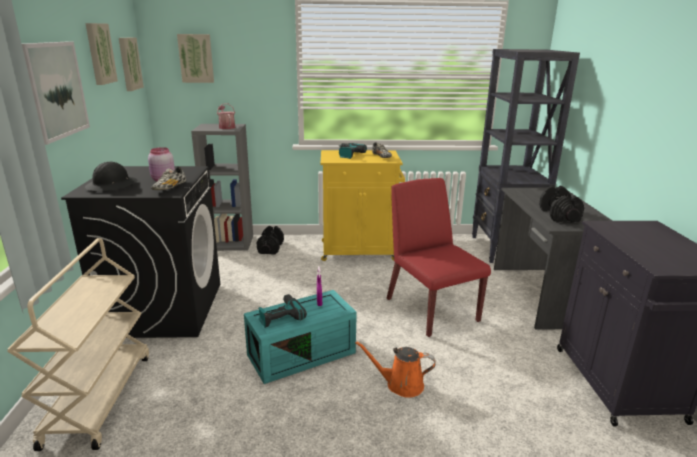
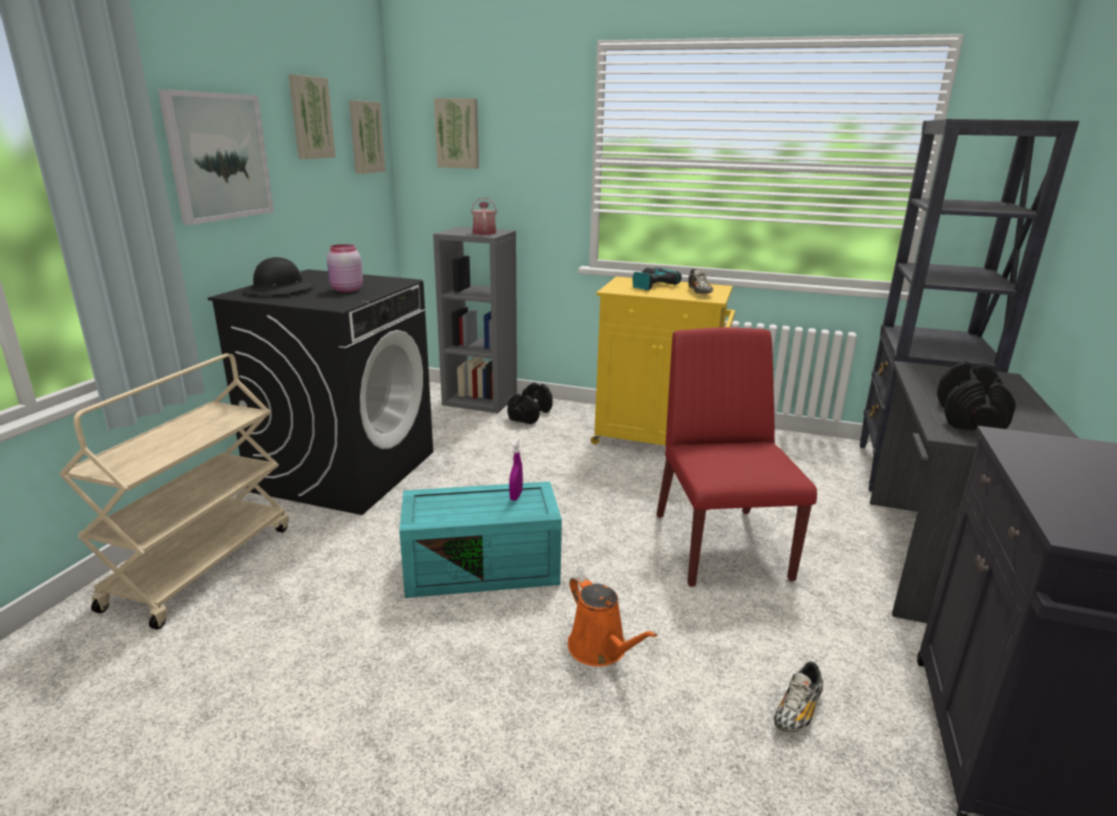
camera: 20 degrees right, 0 degrees up
shoe [151,167,186,190] -> shoe moved to [774,662,823,732]
power drill [258,294,307,328] -> none
orange watering can [355,341,436,398] -> orange watering can turned 150 degrees counterclockwise [568,574,657,667]

